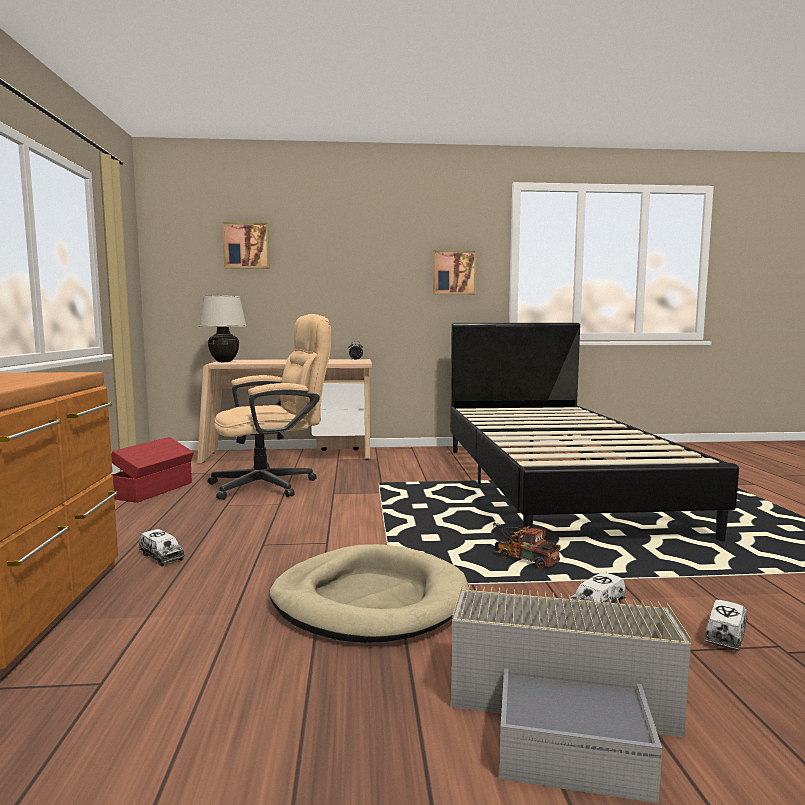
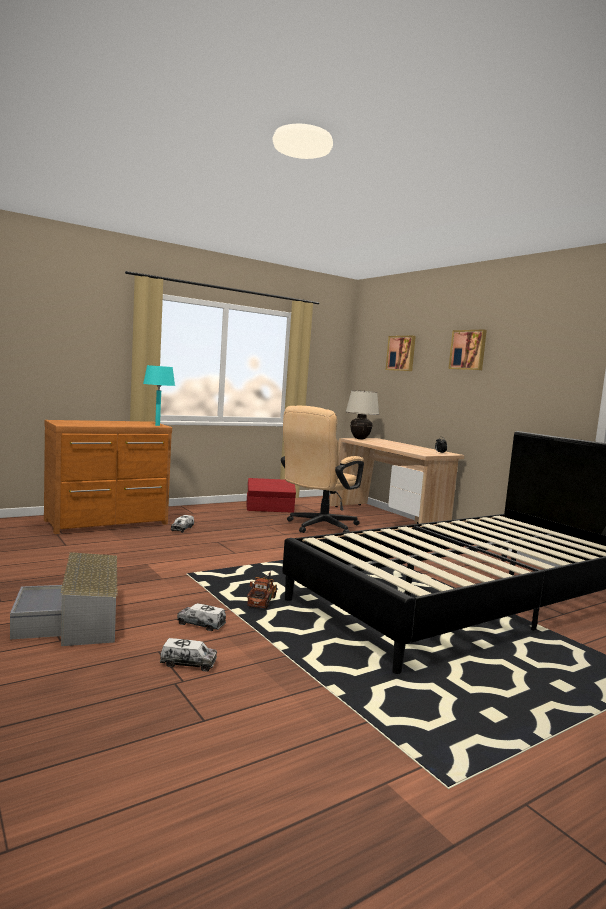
camera: 60 degrees right, 0 degrees up
beige office chair [208,314,331,500] -> beige office chair turned 90 degrees clockwise [281,406,364,533]
beige dog bed [270,544,468,643] -> none
picture [433,250,477,295] -> picture moved to [449,330,487,370]
none -> turquoise table lamp [143,365,175,426]

